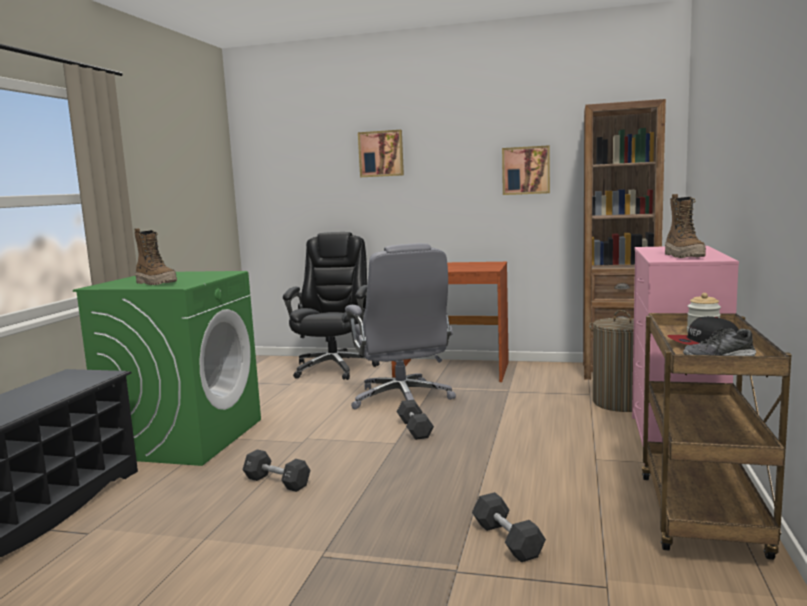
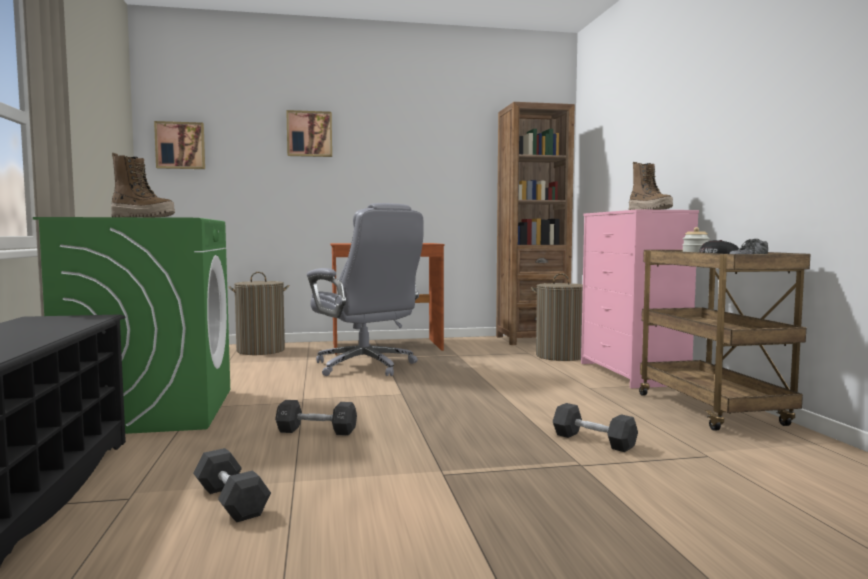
camera: 25 degrees left, 5 degrees down
black office chair [283,232,380,380] -> laundry basket [228,272,290,355]
black dumbbell [397,400,434,440] -> black dumbbell moved to [193,448,271,522]
picture [502,145,550,195] -> picture moved to [154,121,205,169]

